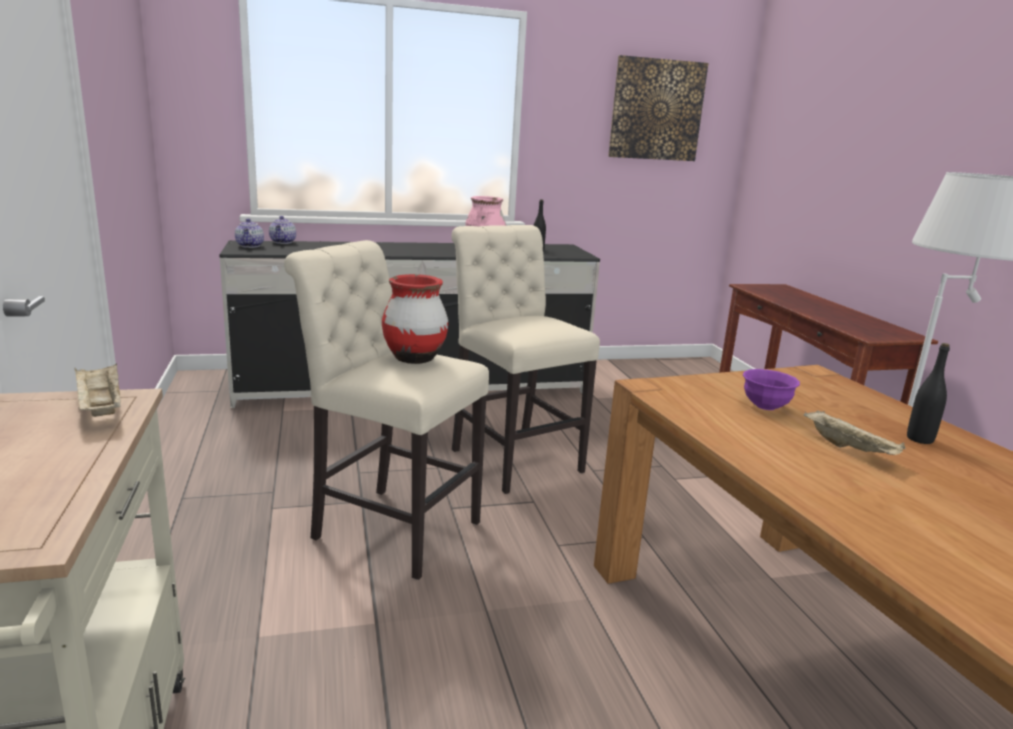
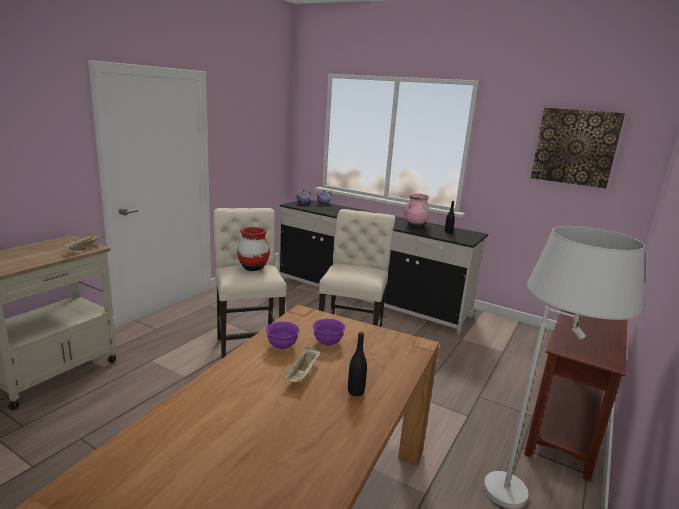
camera: 45 degrees right, 0 degrees up
none -> purple bowl [266,321,300,349]

